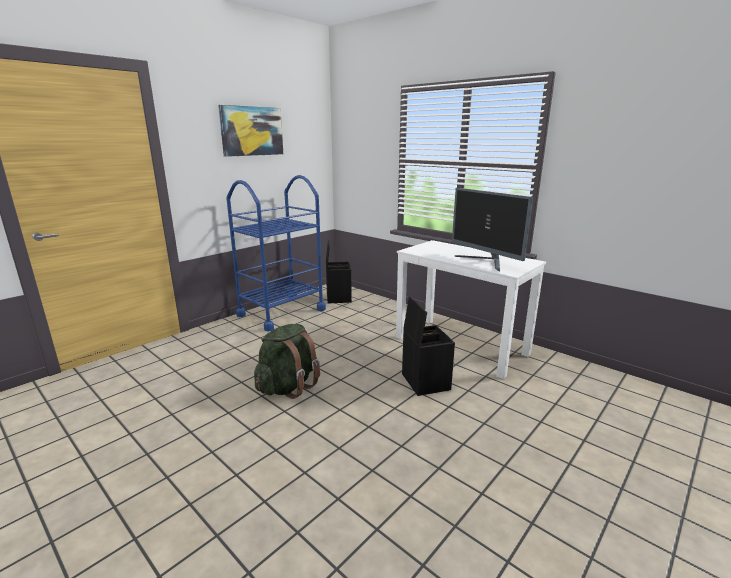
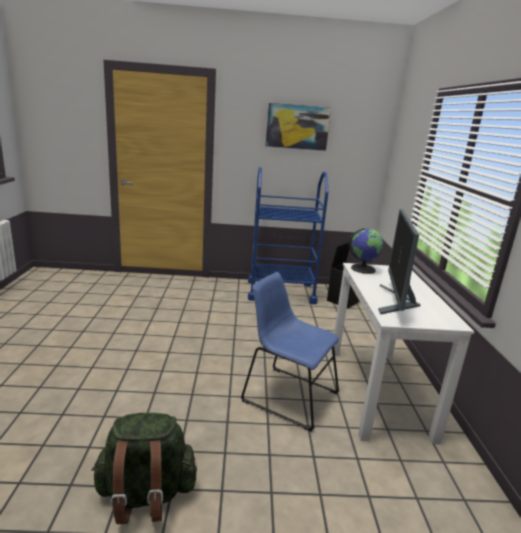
camera: 45 degrees right, 0 degrees up
green backpack [254,324,320,399] -> green backpack moved to [91,413,197,524]
black storage box [402,297,455,396] -> blue chair [241,272,339,432]
none -> globe [349,228,383,274]

